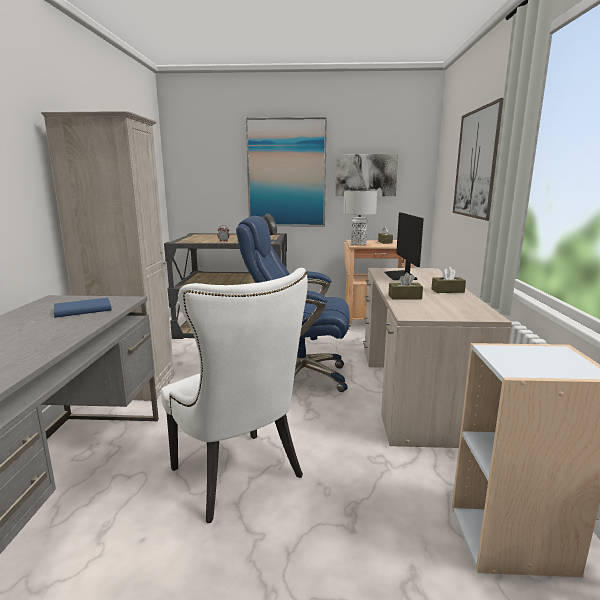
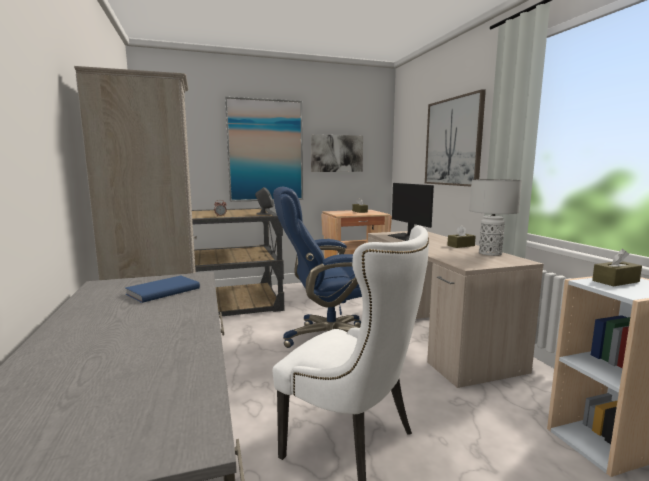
camera: 20 degrees left, 5 degrees down
white table lamp [343,190,377,245] -> white table lamp moved to [469,179,522,256]
brown tissue box [389,272,423,300] -> brown tissue box moved to [592,249,642,286]

